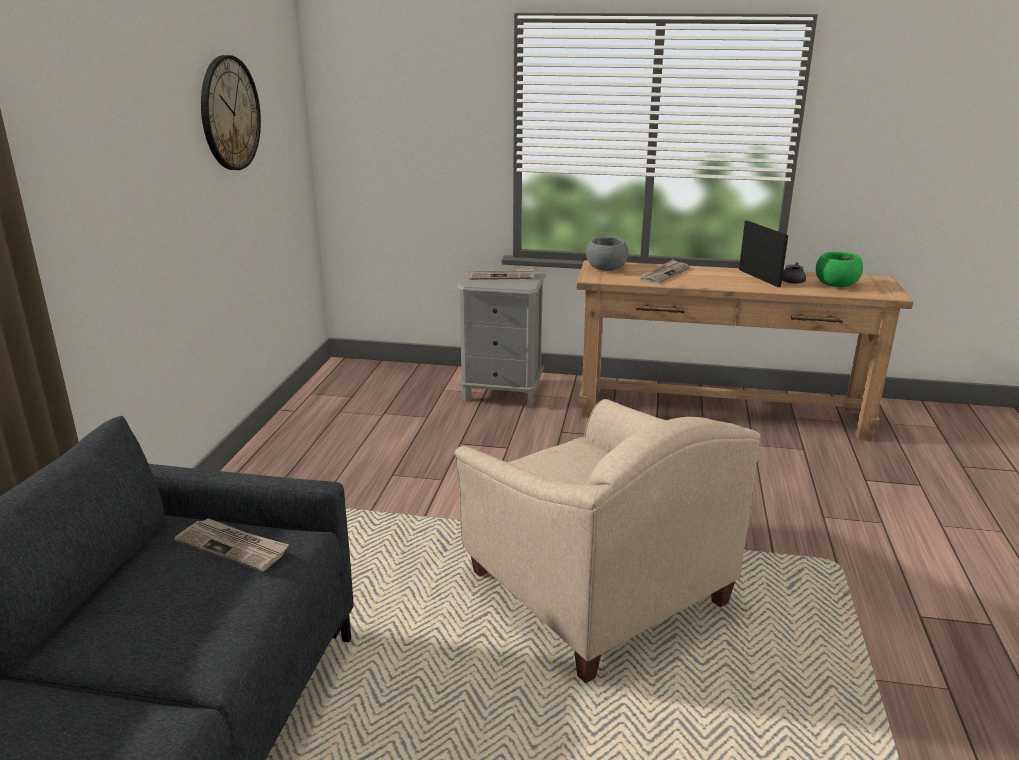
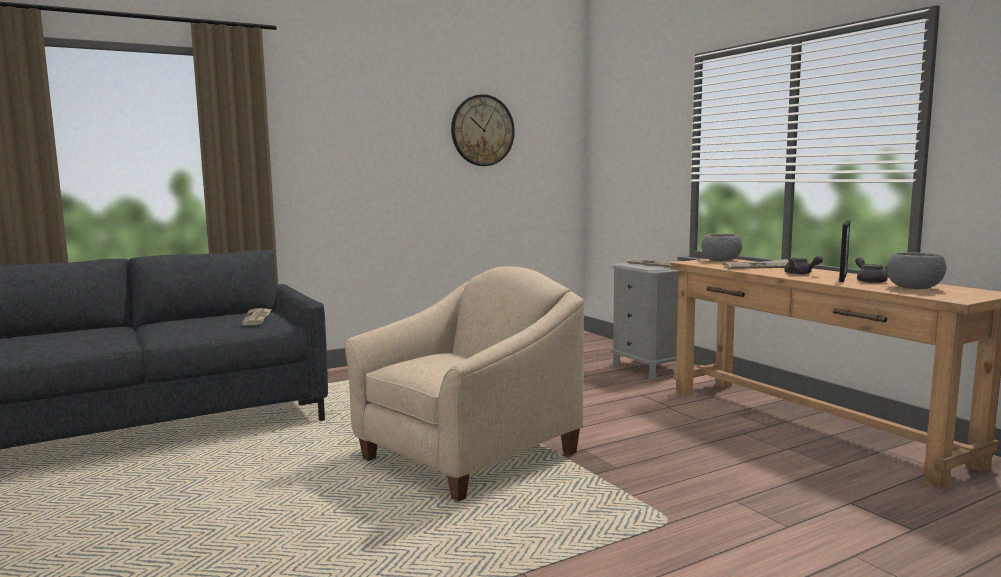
camera: 50 degrees right, 15 degrees down
beige armchair [454,399,760,683] -> beige armchair turned 150 degrees counterclockwise [344,266,584,502]
green bowl [816,252,863,287] -> grey bowl [887,252,947,289]
none -> grey teapot [784,256,823,275]

